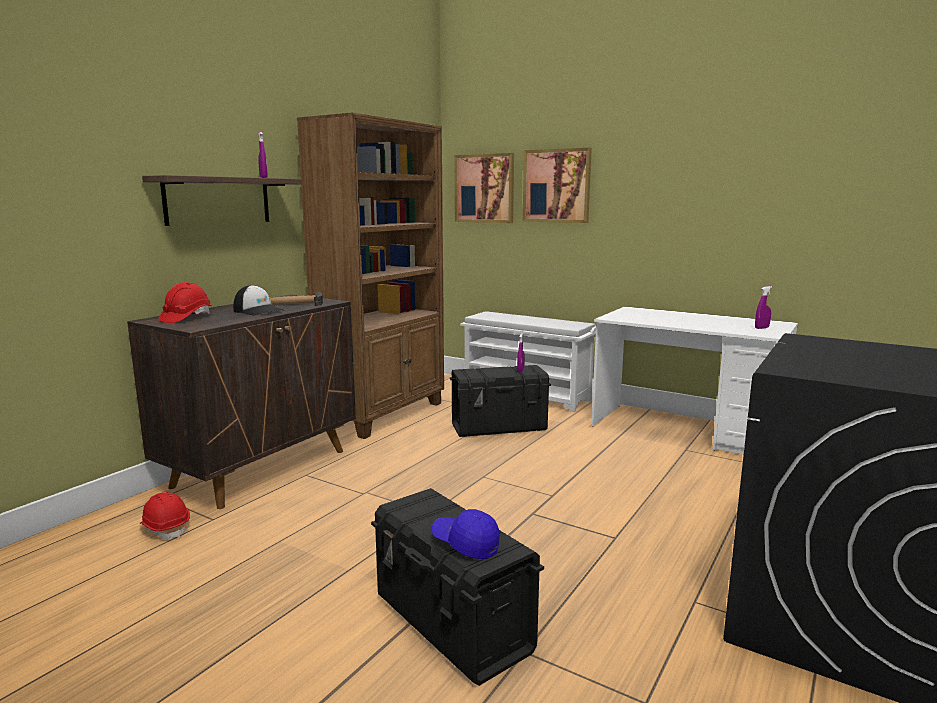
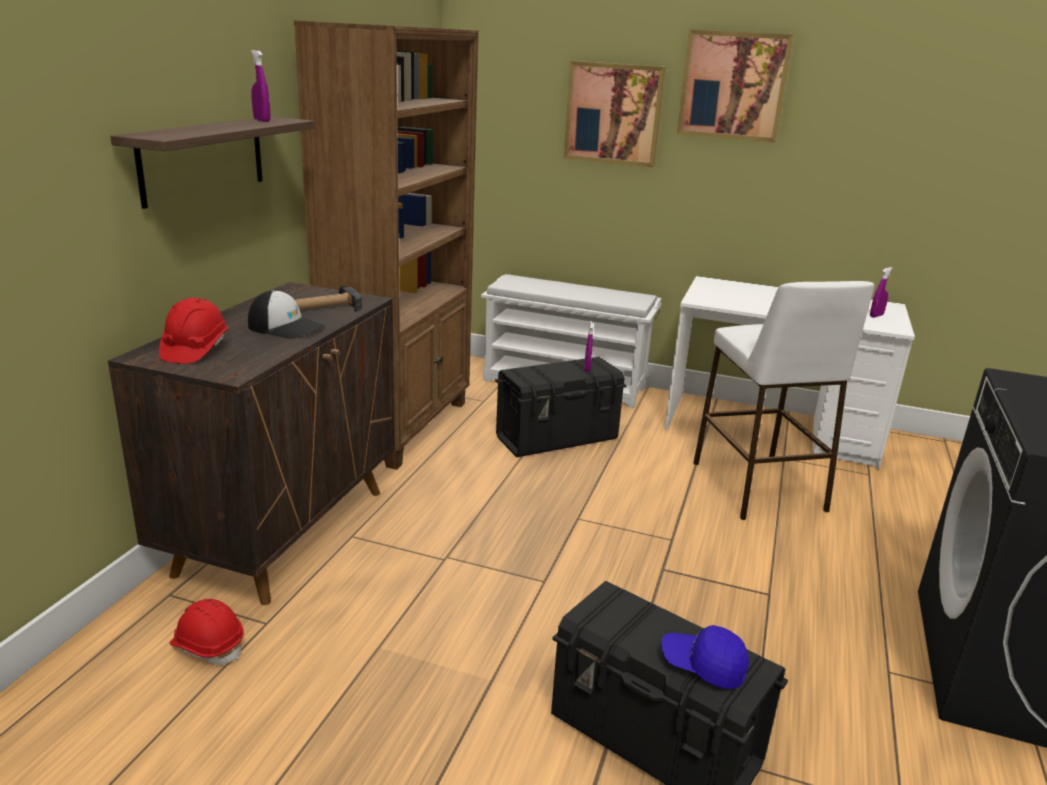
camera: 15 degrees left, 10 degrees up
picture [455,153,514,223] -> picture moved to [677,30,794,142]
none -> white stool [693,281,875,520]

